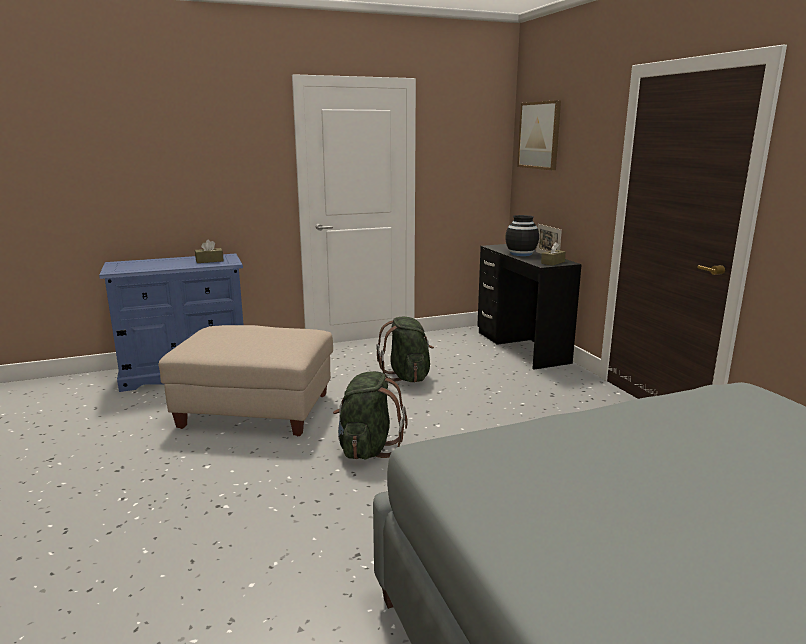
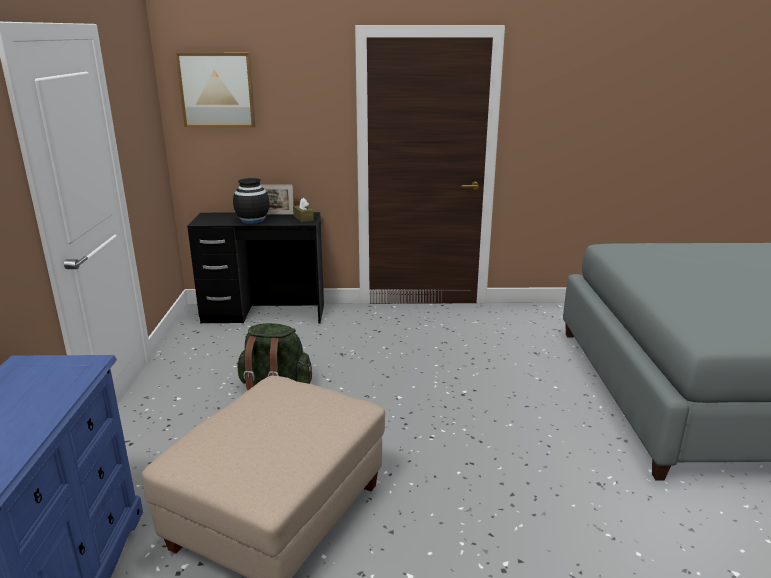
camera: 70 degrees left, 5 degrees up
brown tissue box [195,240,224,263] -> none
green backpack [333,371,408,459] -> none

